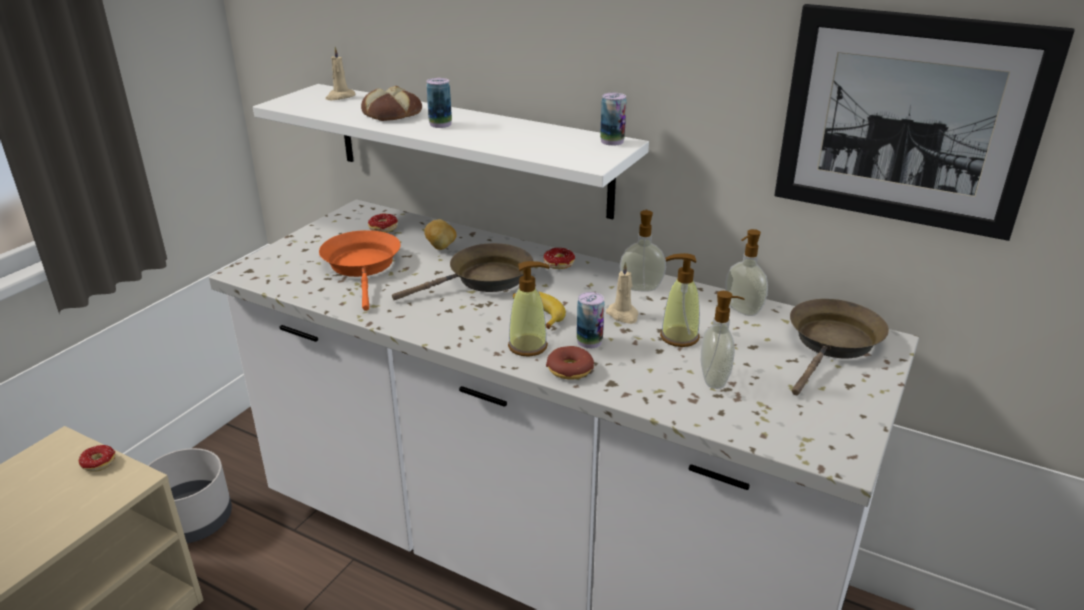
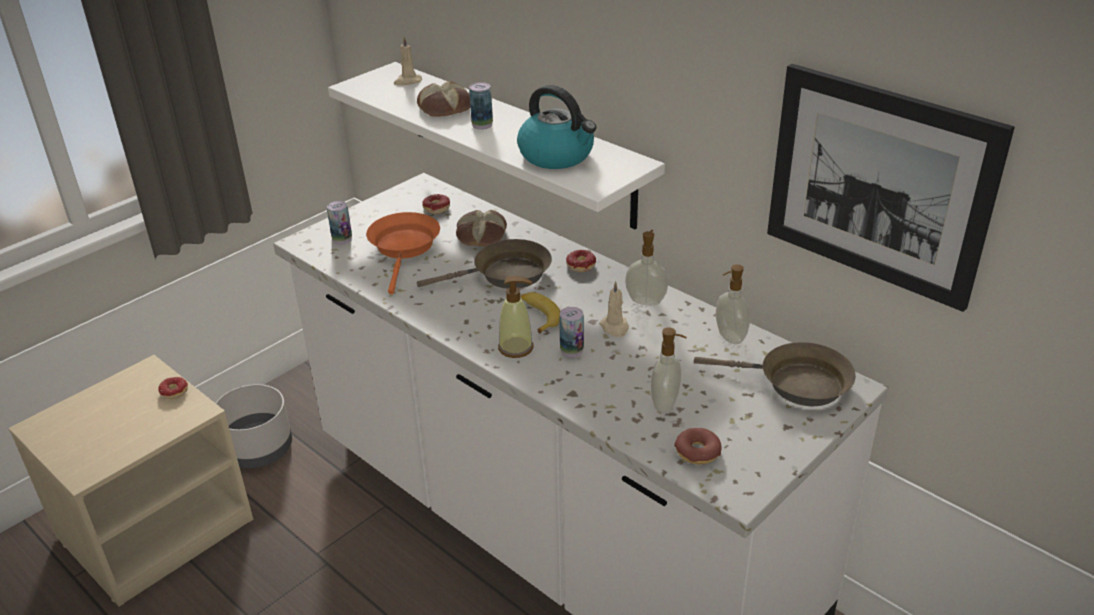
camera: 15 degrees right, 5 degrees up
potato [424,219,457,250] -> bread [456,210,507,246]
donut [546,346,594,380] -> donut moved to [674,428,722,464]
can [600,93,627,146] -> can moved to [327,201,352,245]
soap dispenser [660,253,700,347] -> none
brown frying pan [790,299,889,395] -> brown frying pan turned 60 degrees clockwise [694,342,856,406]
none -> kettle [517,85,596,169]

